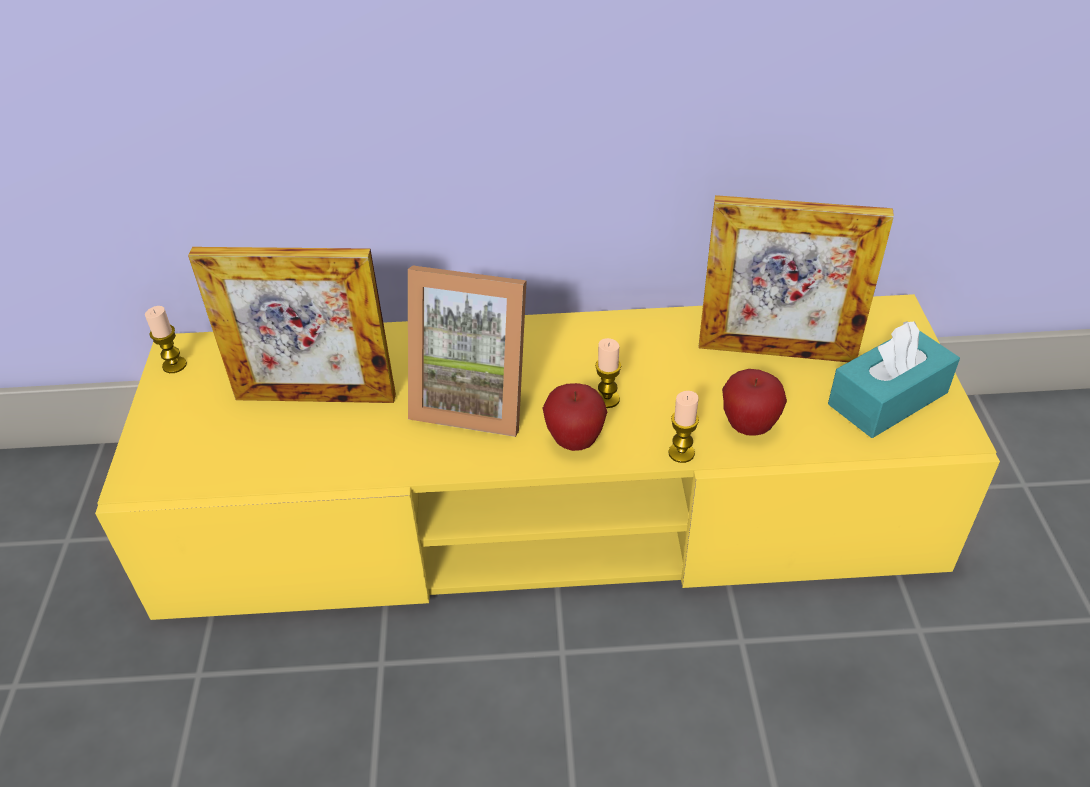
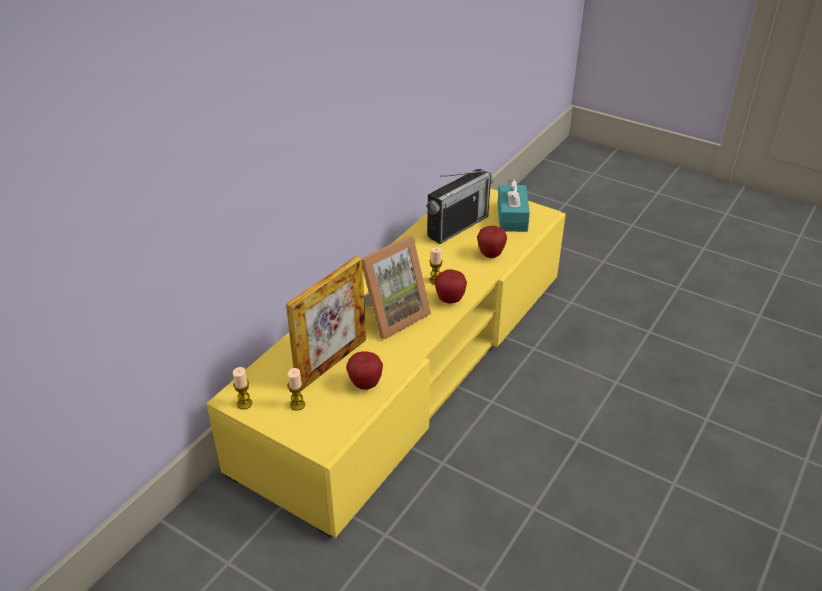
camera: 55 degrees left, 5 degrees down
candle [668,391,699,463] -> candle moved to [287,368,305,411]
picture frame [698,195,894,362] -> radio [427,169,494,244]
none -> apple [346,351,383,390]

